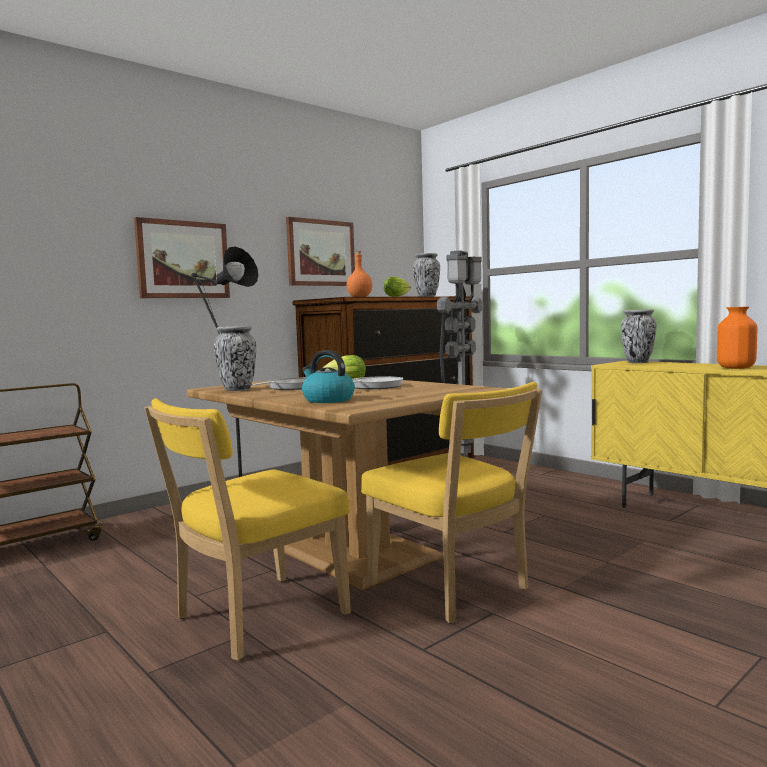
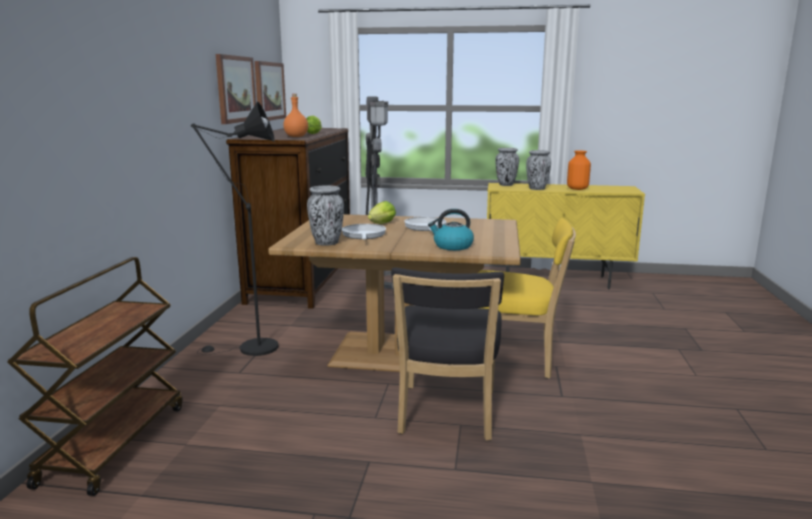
camera: 40 degrees left, 10 degrees up
picture [134,217,230,298] -> picture moved to [255,61,286,121]
yellow chair [144,398,351,661] -> black chair [391,267,504,440]
vase [413,253,440,297] -> vase moved to [526,150,551,190]

